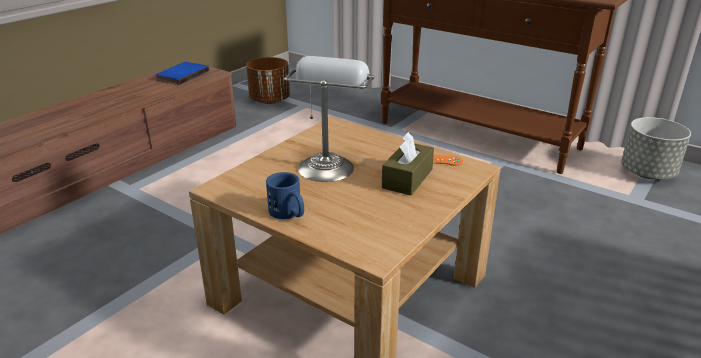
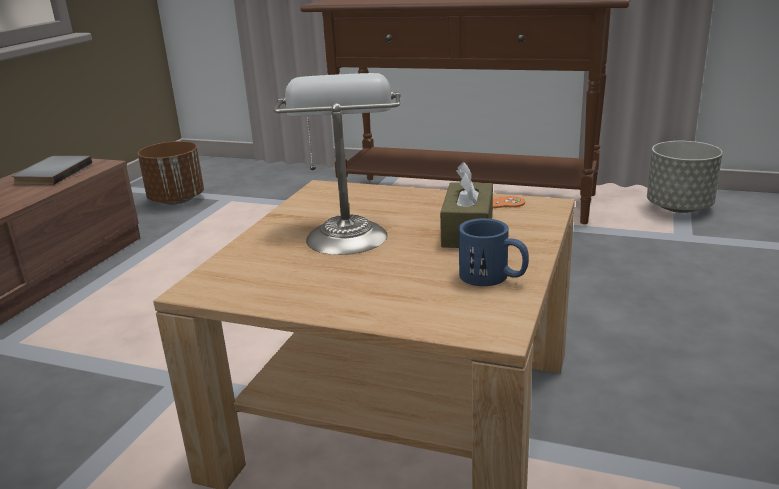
camera: 15 degrees left, 5 degrees down
blue book [155,62,209,85] -> grey book [12,156,92,185]
blue mug [266,172,304,219] -> blue mug moved to [459,218,529,286]

